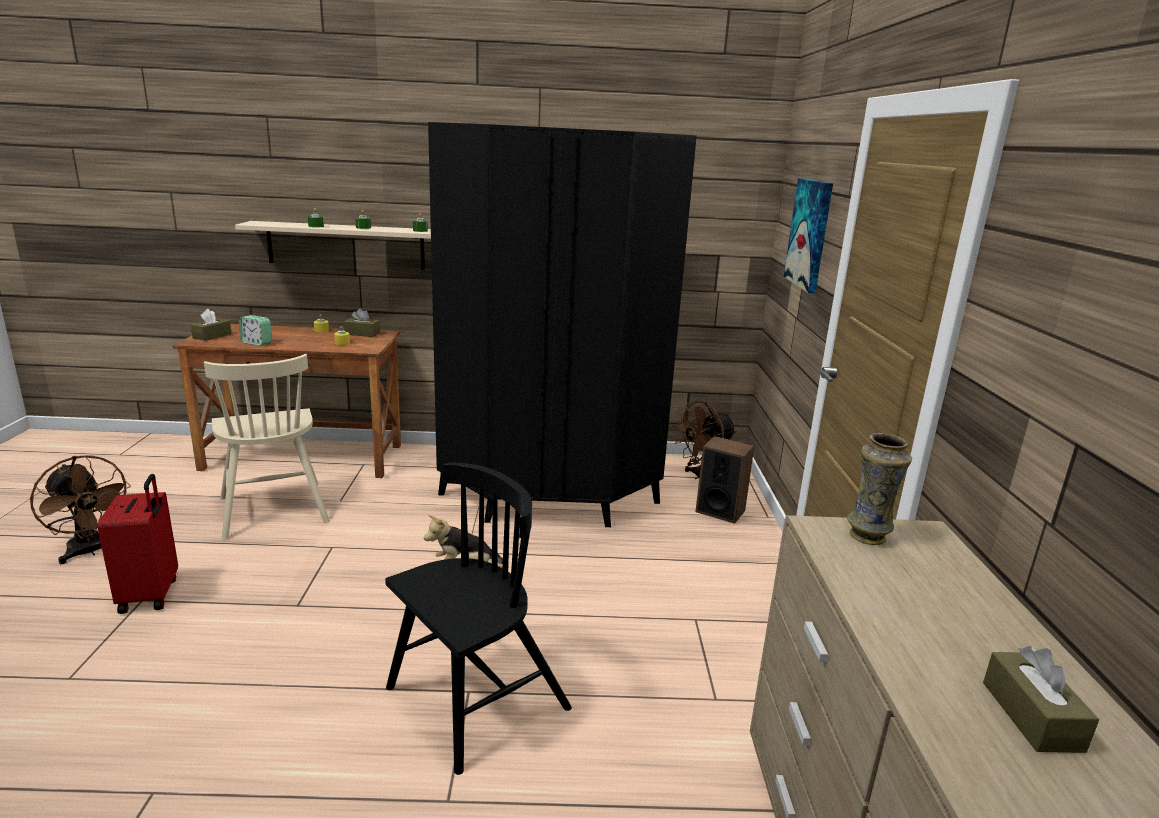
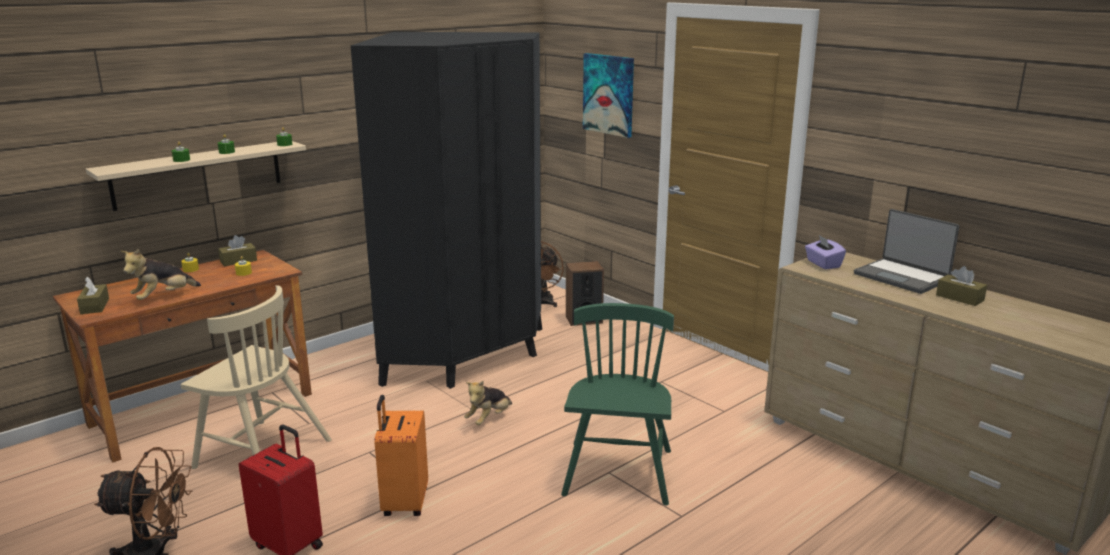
camera: 40 degrees left, 0 degrees up
alarm clock [239,315,272,346] -> plush toy [121,249,201,300]
black chair [385,463,572,775] -> green chair [561,303,674,505]
vase [847,433,912,545] -> purple tissue box [805,235,846,269]
none -> orange suitcase [374,395,428,516]
none -> laptop [854,209,960,294]

